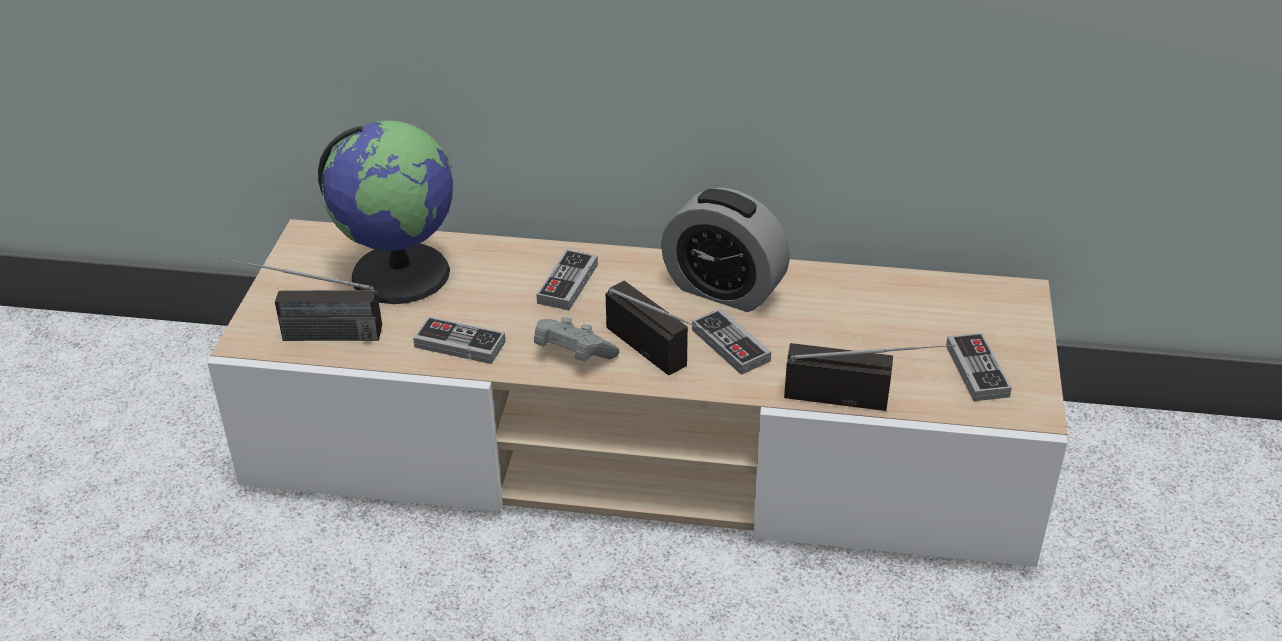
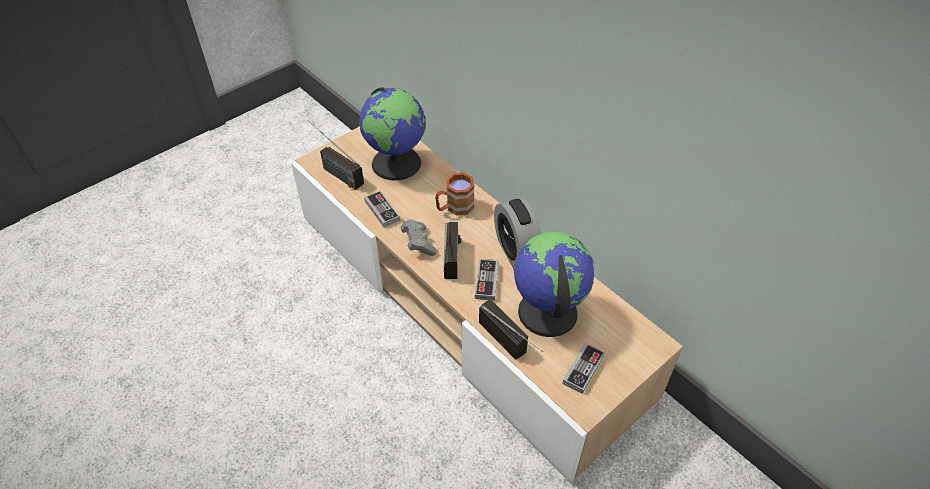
camera: 40 degrees right, 10 degrees up
game controller [536,249,598,310] -> brown mug [435,173,475,215]
none -> globe [513,232,594,337]

